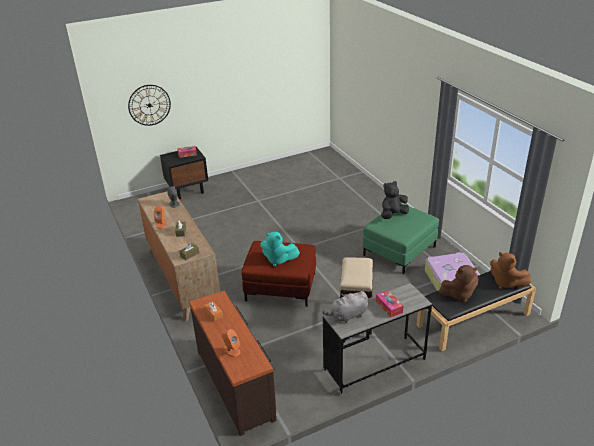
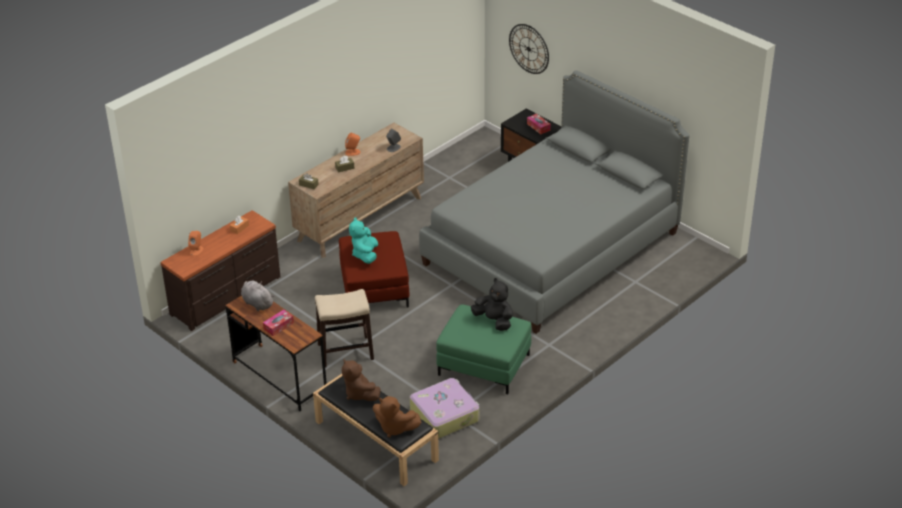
camera: 70 degrees right, 5 degrees up
grey desk [322,283,432,395] -> brown desk [225,296,327,411]
brown plush toy [490,252,532,289] -> brown plush toy turned 90 degrees counterclockwise [373,396,421,437]
none -> grey bed [419,70,690,334]

